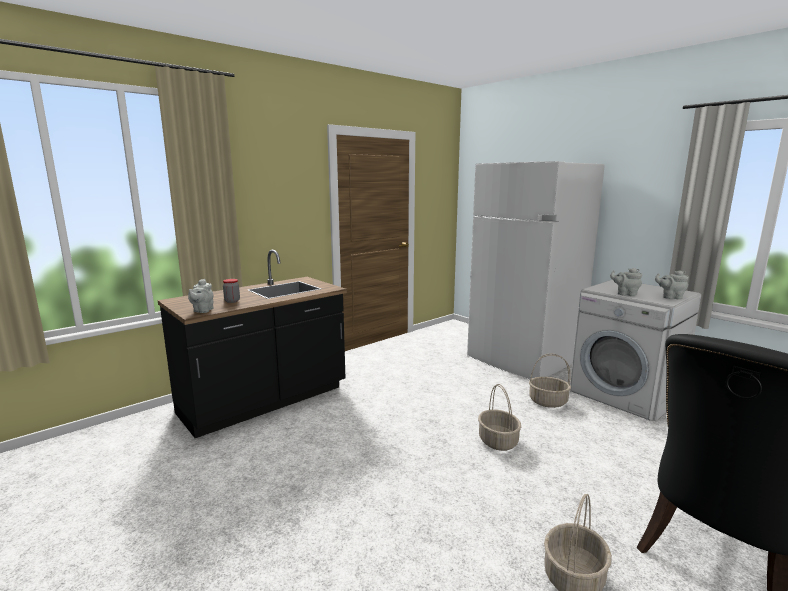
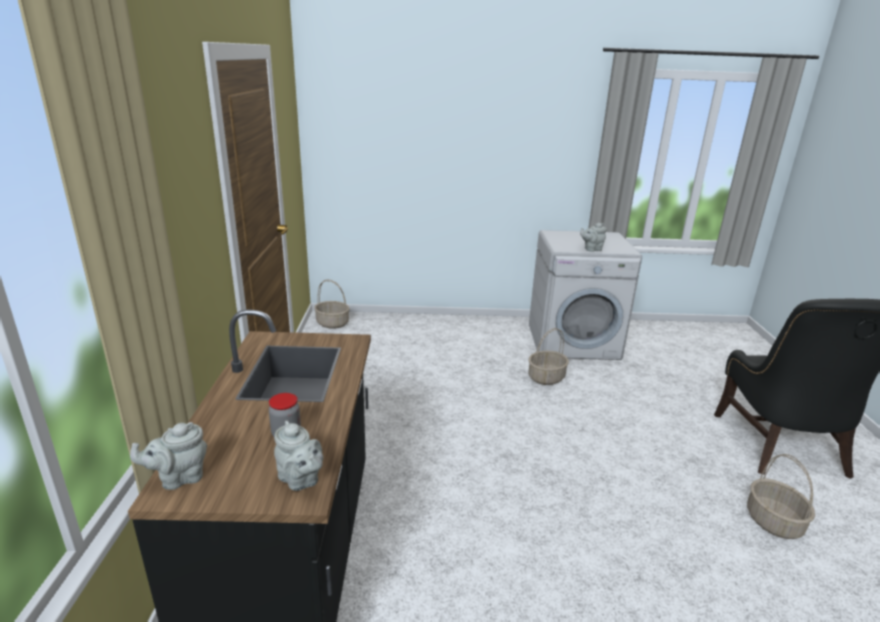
camera: 50 degrees left, 10 degrees up
white fridge [467,161,605,379] -> none
basket [478,384,521,451] -> basket moved to [314,279,350,329]
grey teapot [655,270,689,300] -> grey teapot moved to [130,422,207,490]

